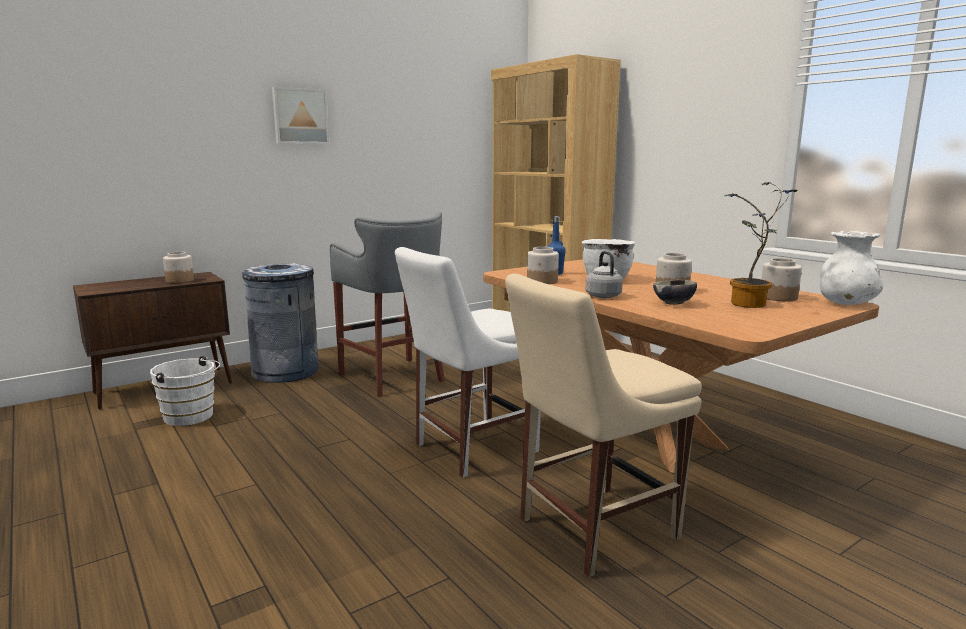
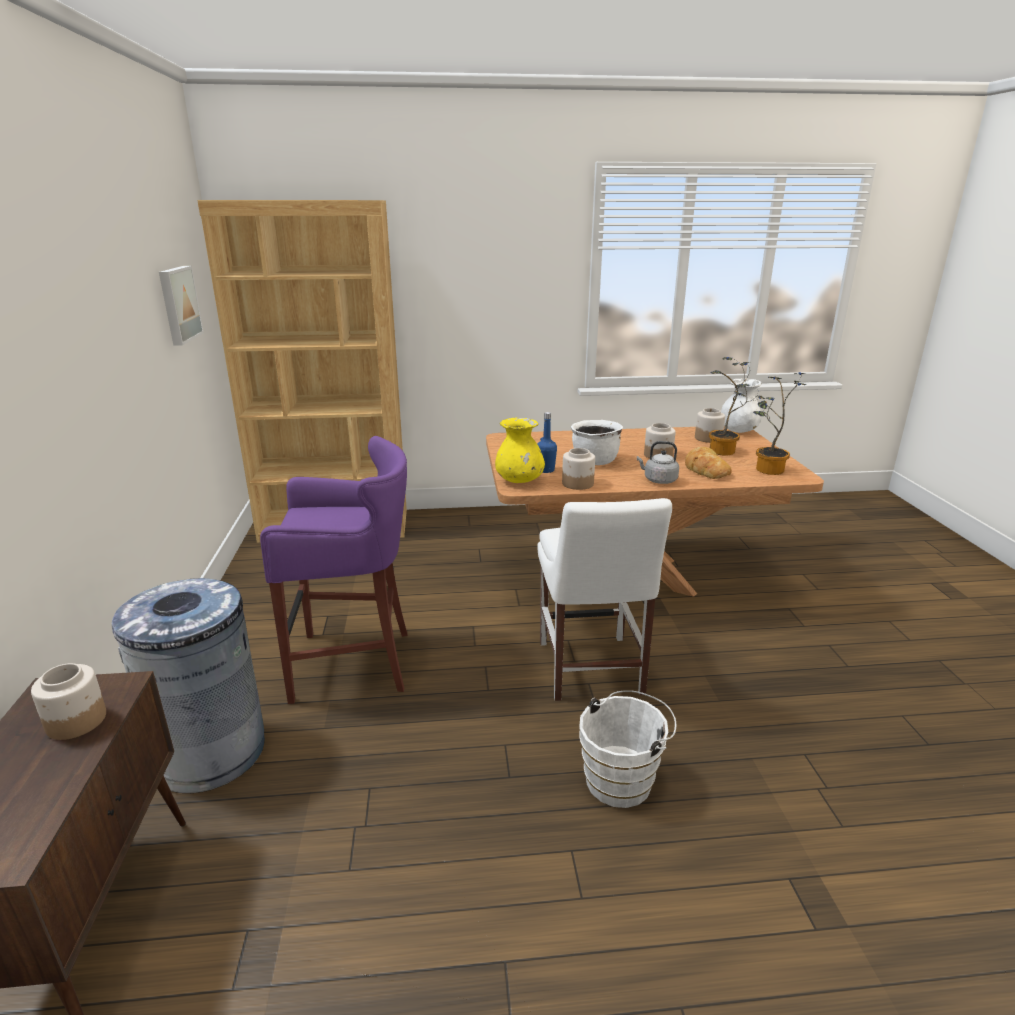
camera: 60 degrees left, 10 degrees up
white bucket [150,356,220,426] -> white bucket moved to [579,690,676,808]
picture [272,87,329,144] -> picture moved to [159,266,204,346]
grey stool [330,212,445,397] -> purple stool [260,436,408,704]
beige chair [505,274,702,577] -> none
bowl [653,280,697,305] -> bread [685,447,732,479]
none -> yellow vase [495,418,545,483]
none -> potted plant [753,372,806,475]

